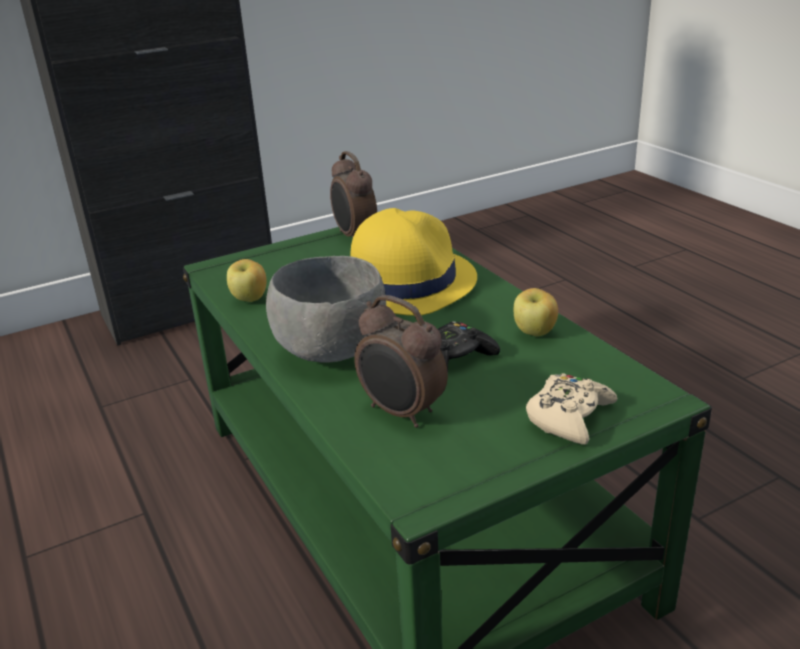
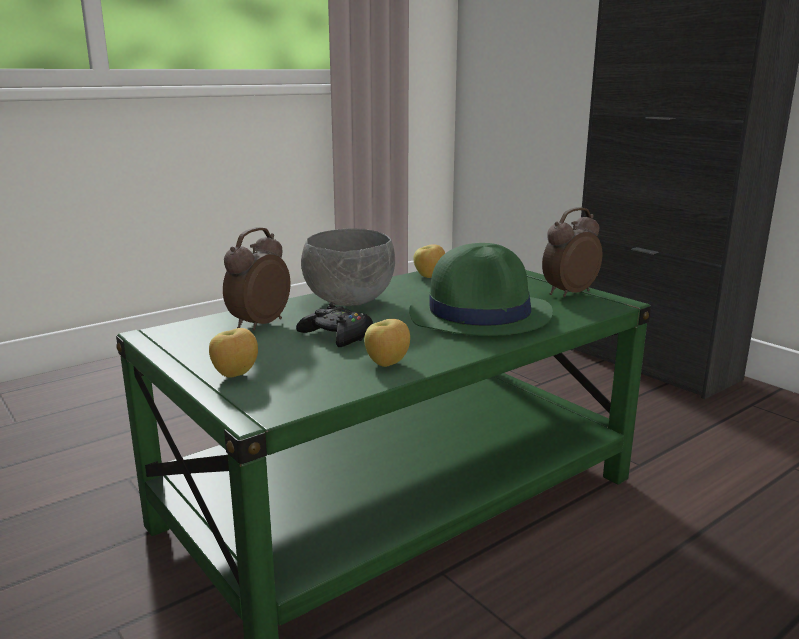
camera: 80 degrees right, 10 degrees down
yellow hat [350,208,477,316] -> green hat [409,243,553,336]
beige game controller [526,373,617,444] -> apple [209,328,258,378]

